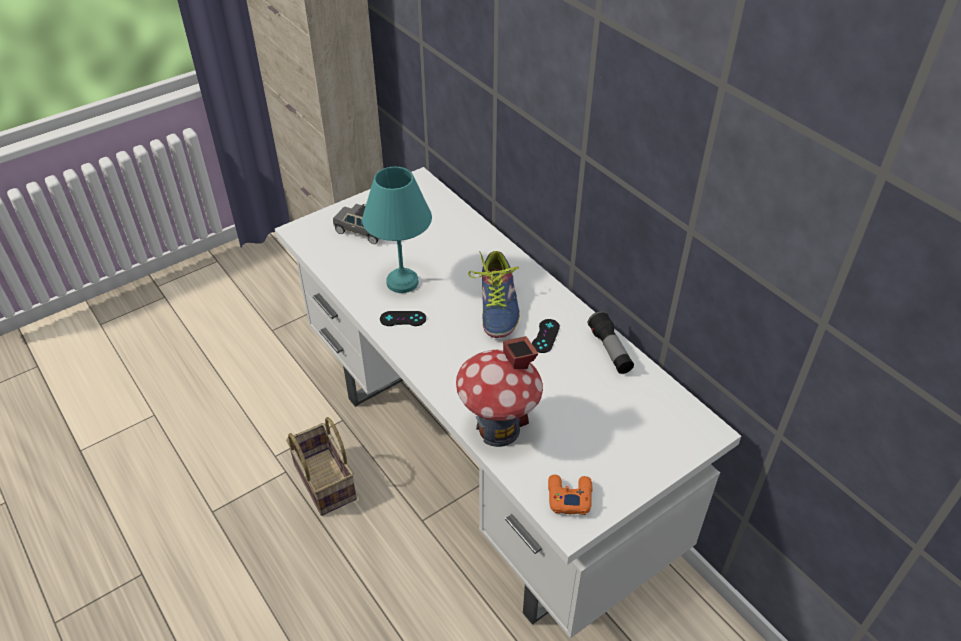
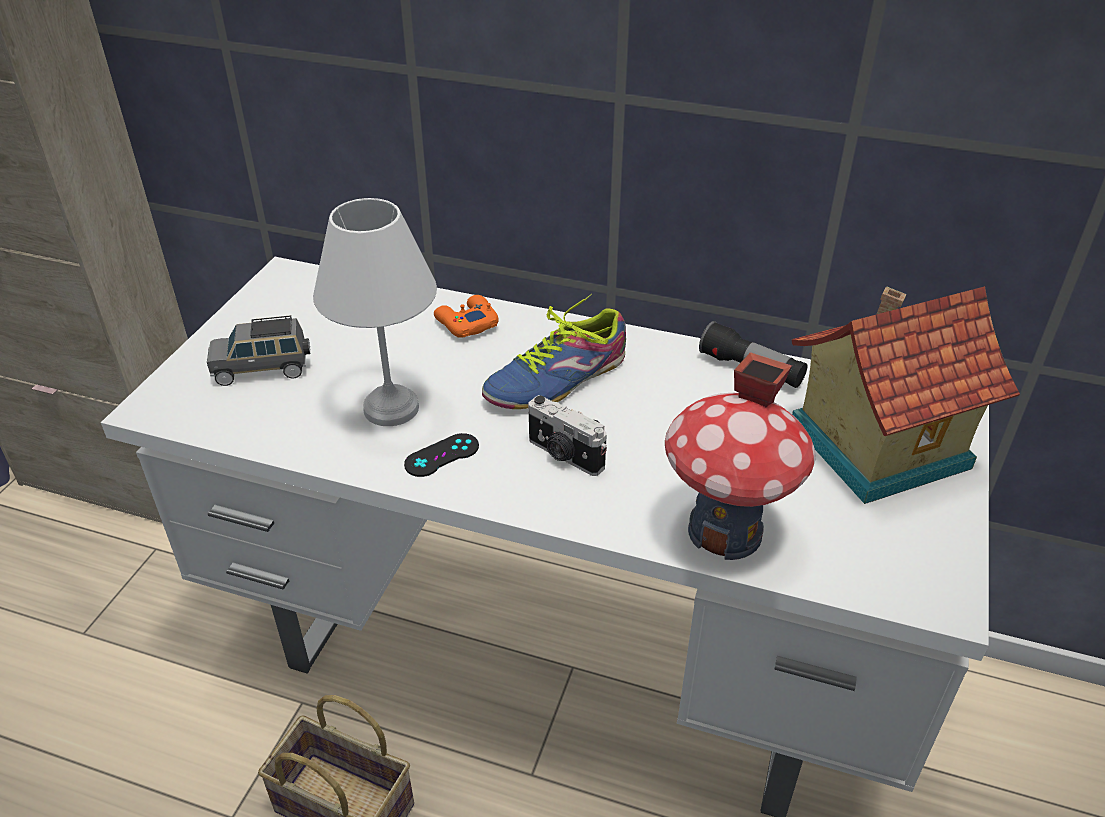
camera: 35 degrees left, 5 degrees down
turquoise table lamp [362,167,432,293] -> white table lamp [313,198,437,426]
shoe [468,251,520,338] -> shoe turned 90 degrees clockwise [482,294,626,409]
black game controller [532,319,560,353] -> none
orange game controller [548,475,592,515] -> orange game controller moved to [434,295,499,338]
none -> camera [528,395,607,476]
none -> toy house [792,286,1020,504]

